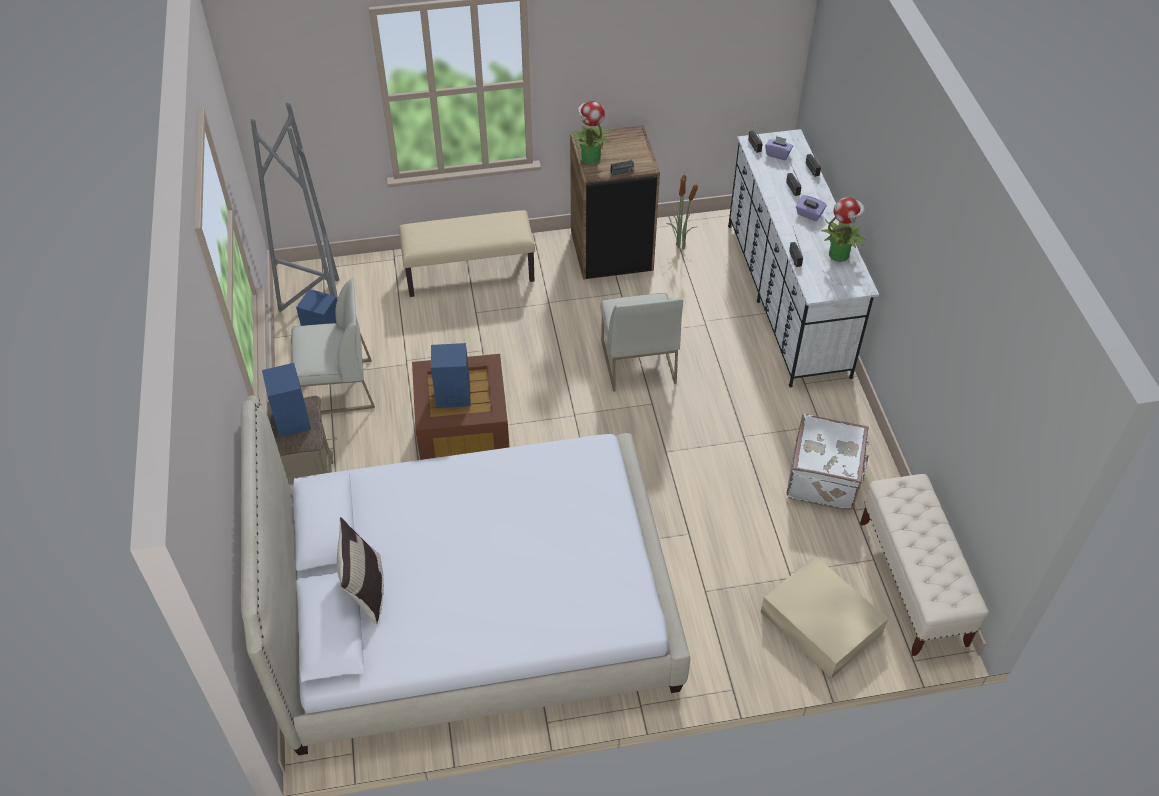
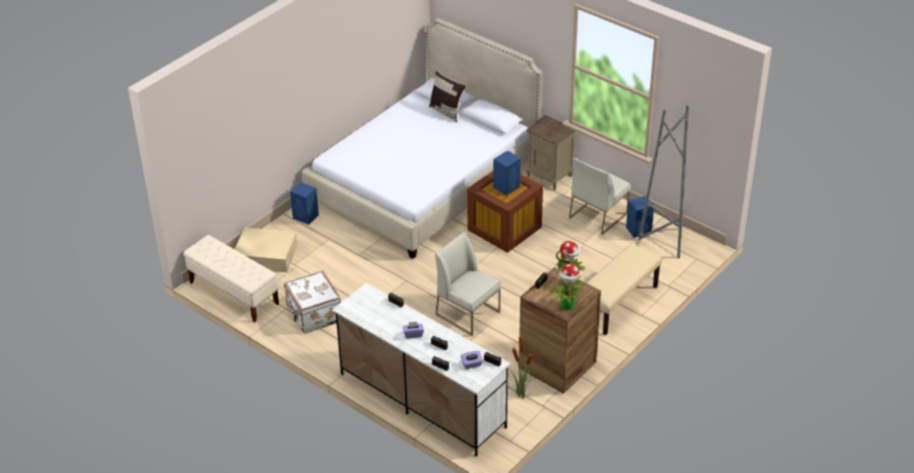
camera: 140 degrees right, 10 degrees down
blue speaker [262,363,311,437] -> blue speaker moved to [290,182,319,225]
potted plant [822,197,866,262] -> potted plant moved to [551,264,585,311]

